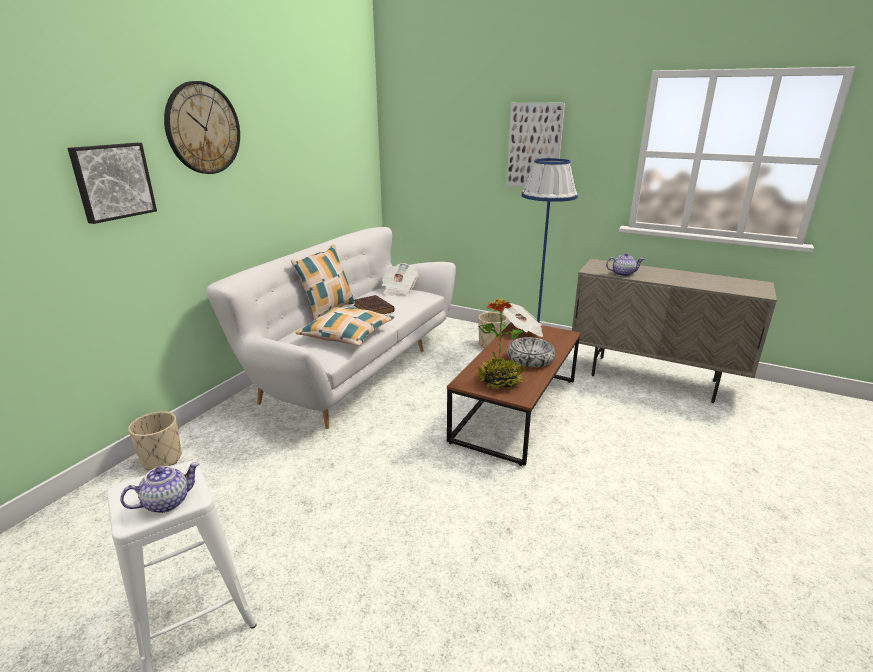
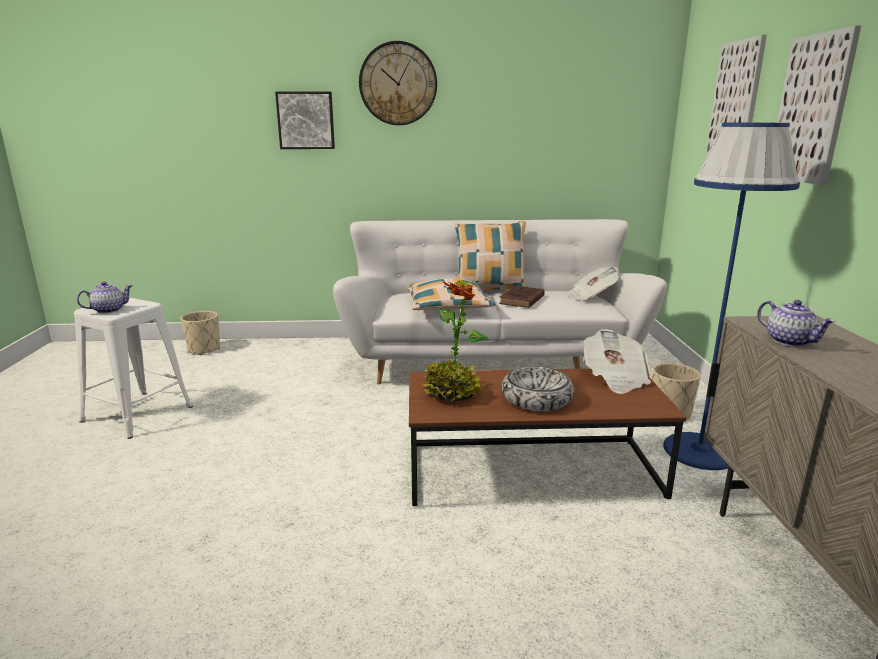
camera: 60 degrees right, 5 degrees down
teapot [120,462,199,513] -> teapot turned 60 degrees counterclockwise [77,281,133,314]
beige planter [128,411,182,470] -> beige planter moved to [181,311,220,355]
none -> picture [705,34,767,158]

